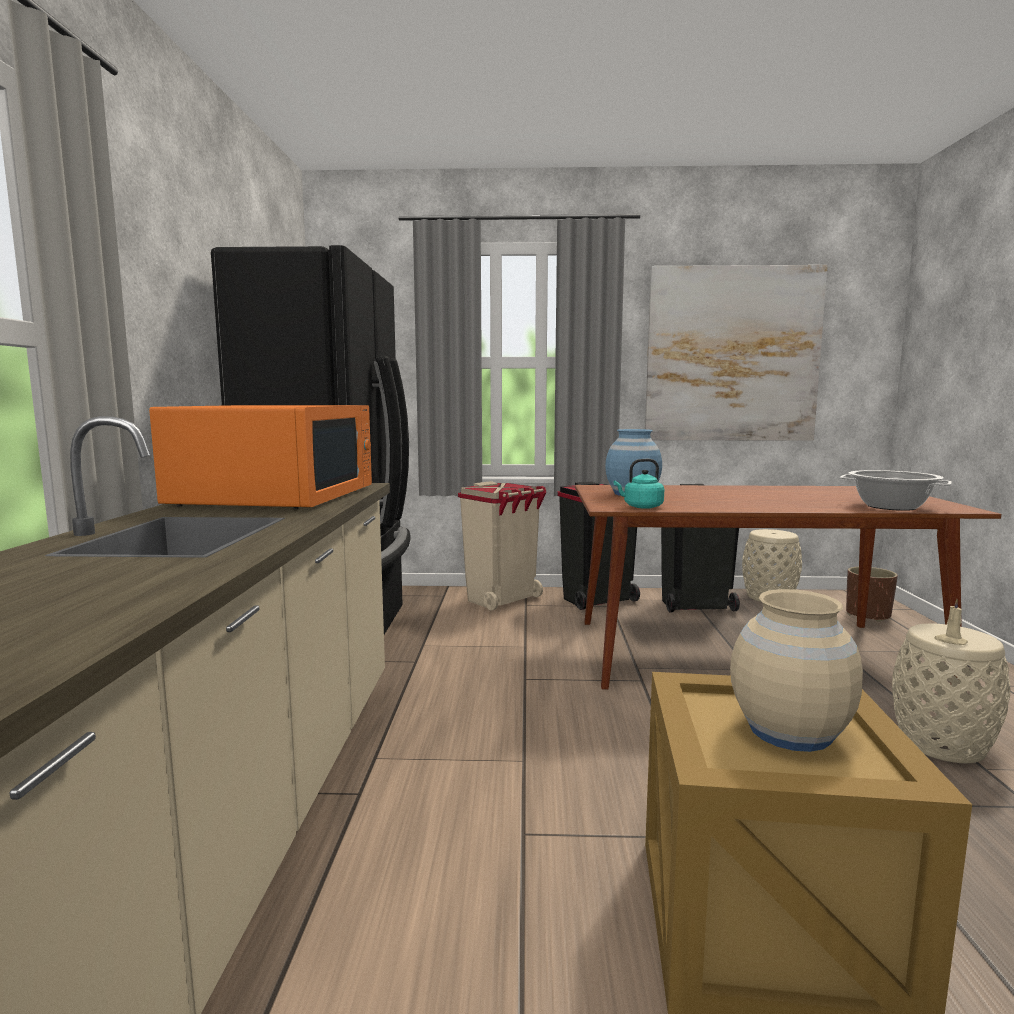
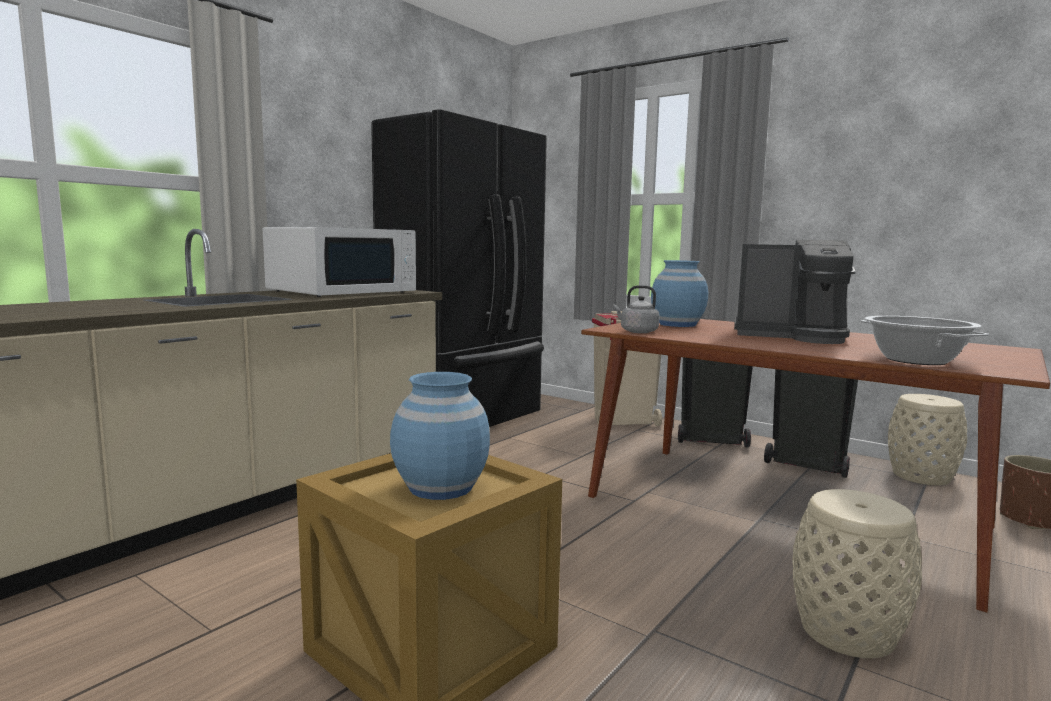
camera: 35 degrees right, 0 degrees up
orange microwave [149,405,372,509] -> white microwave [263,227,416,297]
turquoise kettle [614,459,664,509] -> grey kettle [613,285,660,333]
picture [645,265,828,441] -> none
beige vase [730,589,863,752] -> blue vase [390,372,490,500]
beige candle [934,599,968,645] -> none
none -> coffee machine [734,240,856,344]

